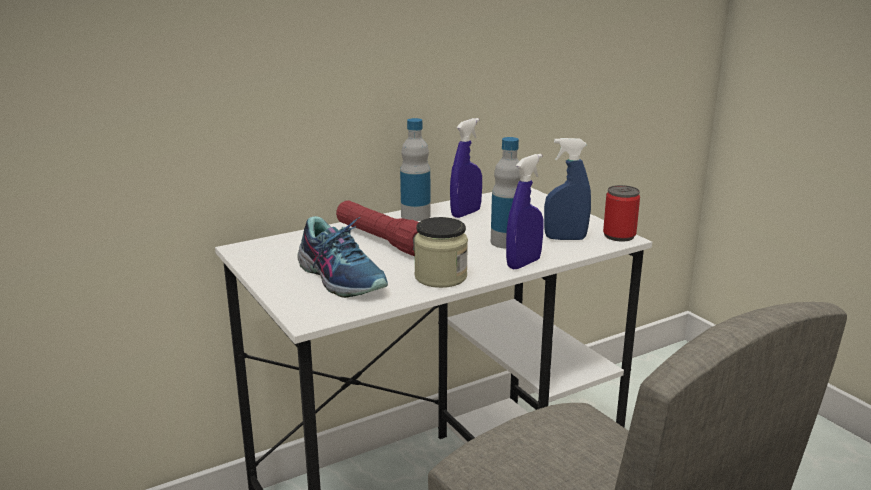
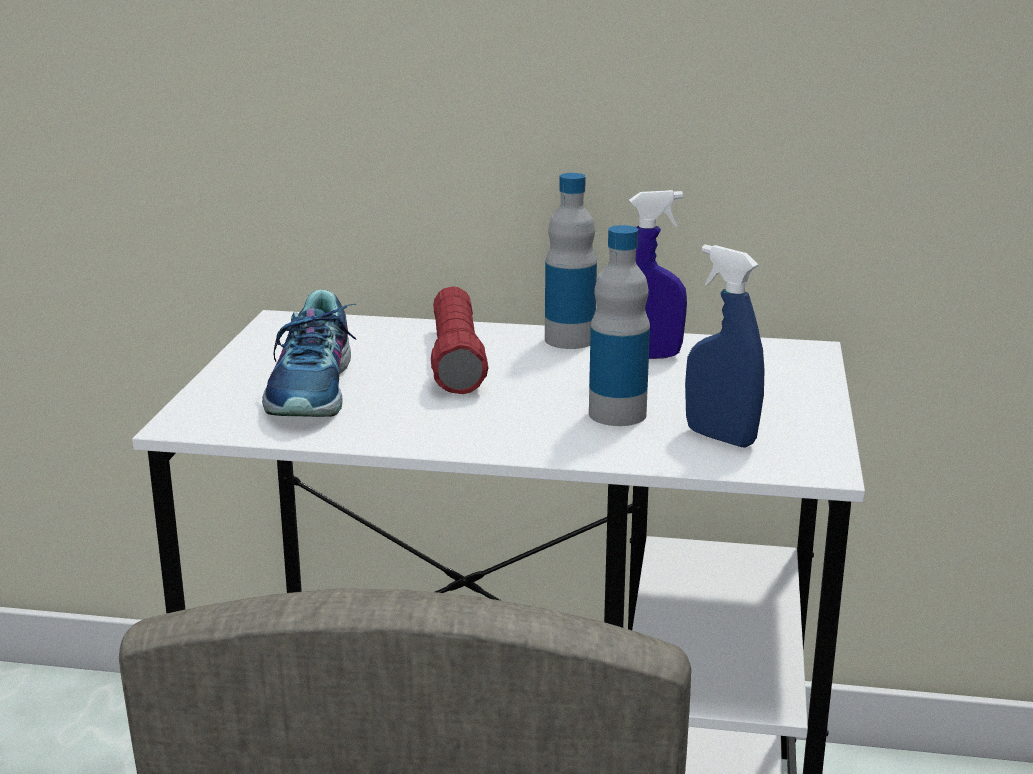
camera: 40 degrees right, 0 degrees up
jar [414,217,468,288] -> none
blue spray bottle [506,154,544,269] -> none
can [603,185,640,242] -> none

